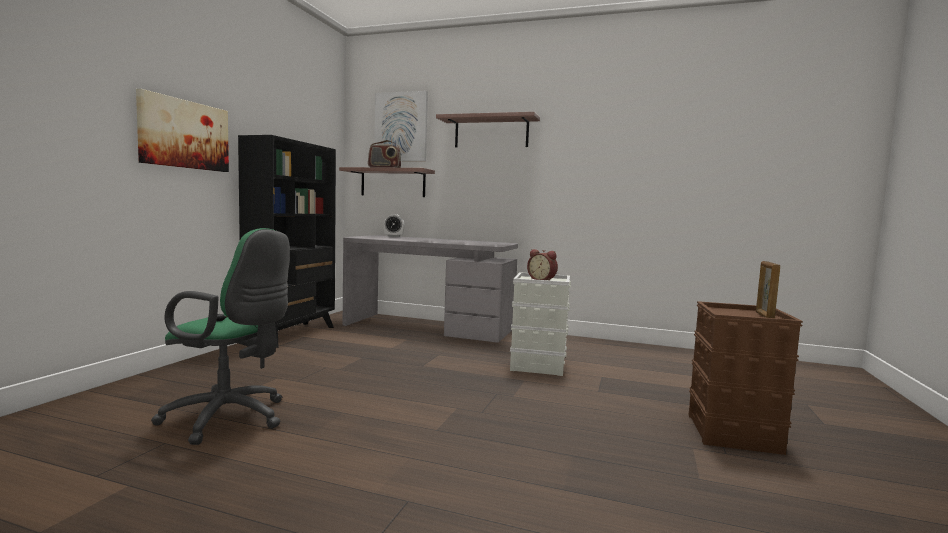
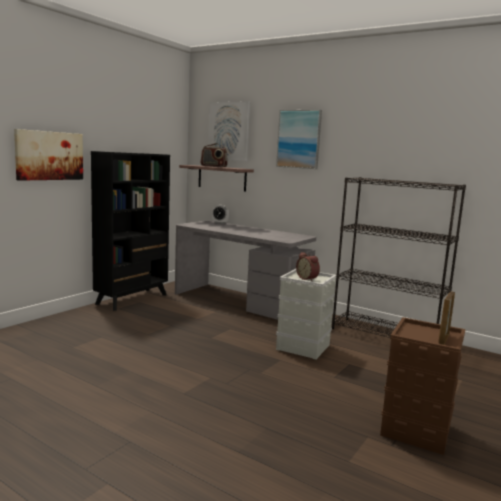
camera: 15 degrees right, 5 degrees up
green office chair [151,228,290,445] -> none
shelf [436,112,540,147] -> picture [276,110,322,169]
none -> black bookcase [332,177,466,338]

